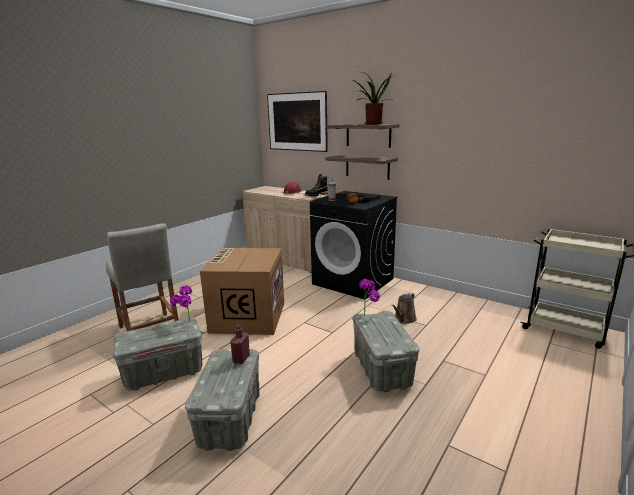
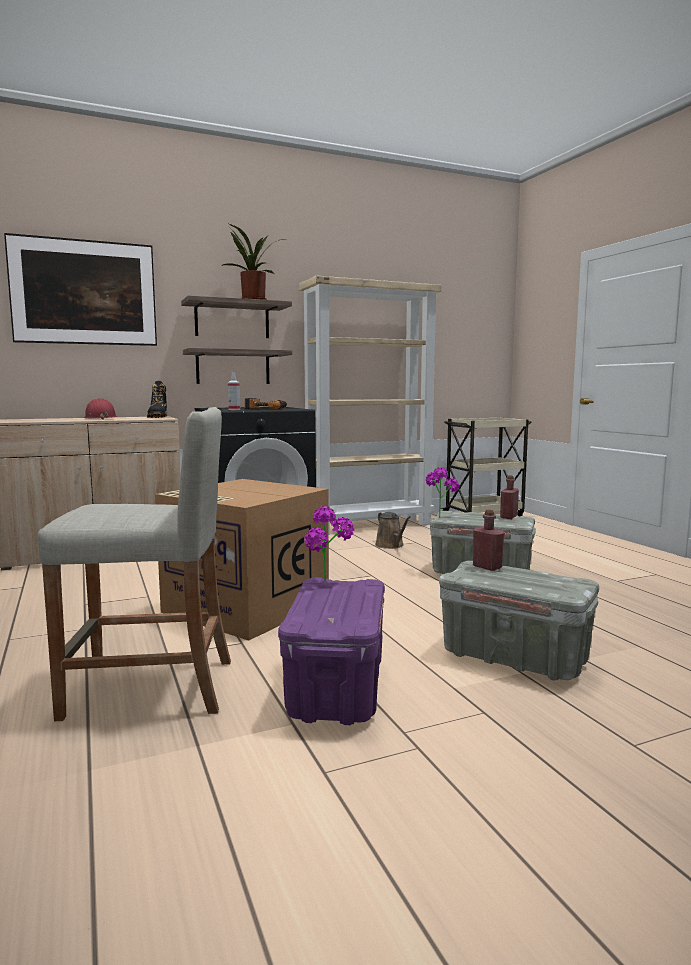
camera: 60 degrees left, 10 degrees down
grey storage box [113,317,202,390] -> purple storage box [278,578,385,725]
none -> beige bookcase [299,276,442,535]
none -> red bottle [500,475,519,519]

